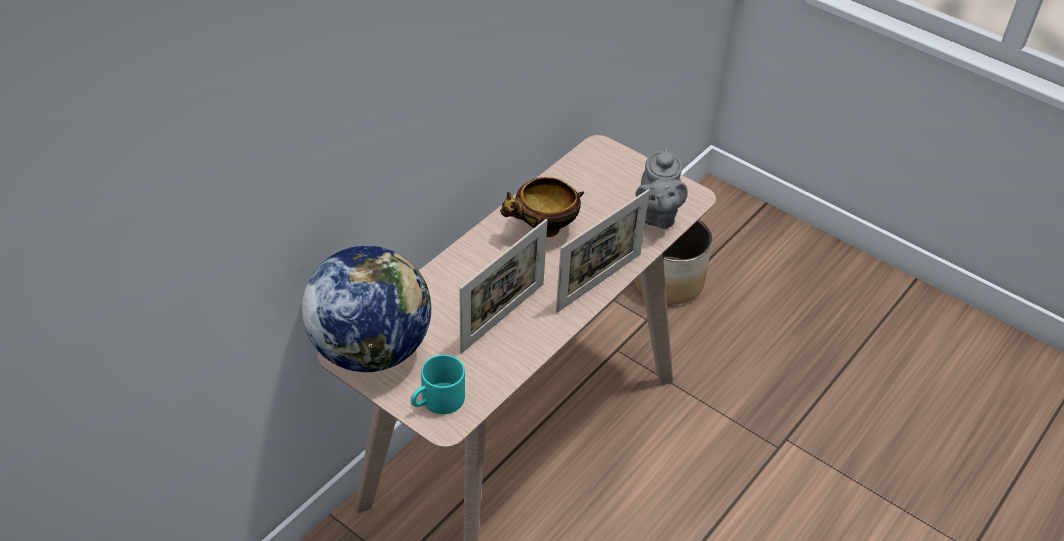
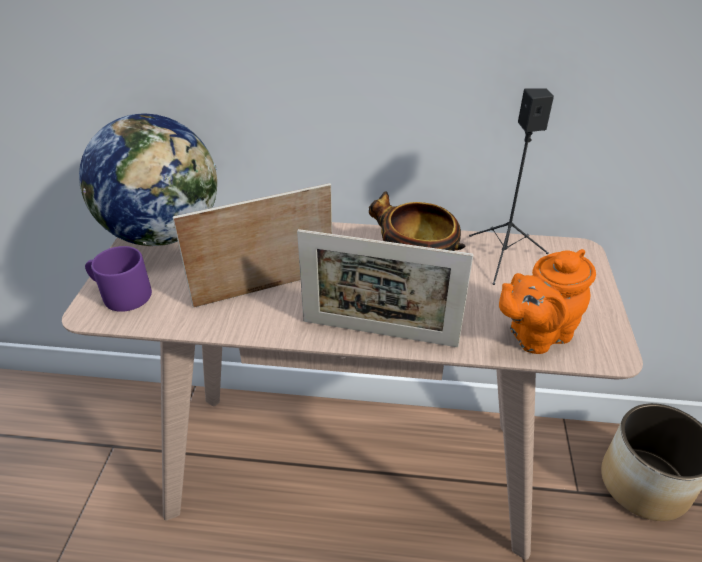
camera: 60 degrees right, 5 degrees down
turquoise mug [411,355,465,414] -> purple mug [85,246,152,312]
picture frame [460,219,548,353] -> picture frame turned 150 degrees clockwise [172,183,332,308]
grey teapot [636,147,688,229] -> orange teapot [499,249,596,354]
none -> black speaker [469,88,554,285]

